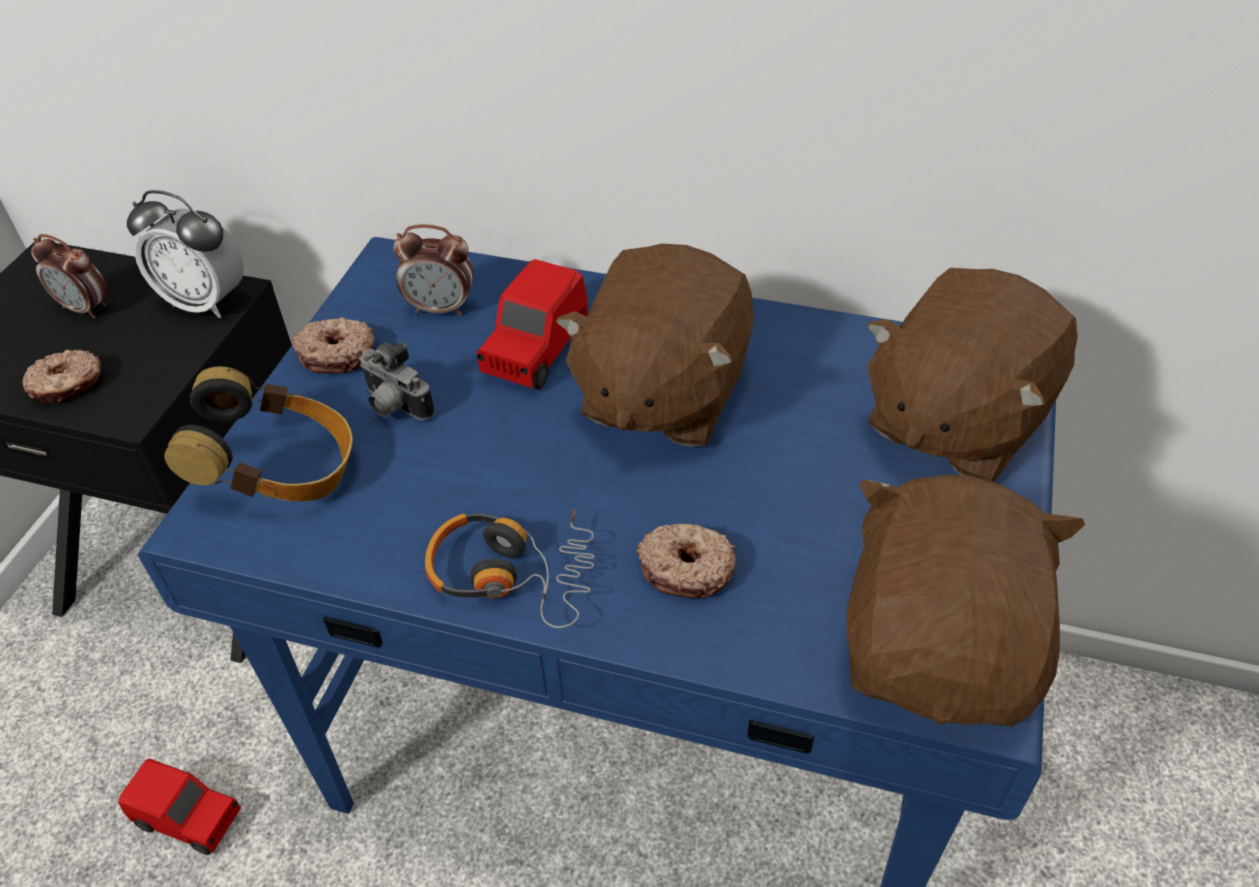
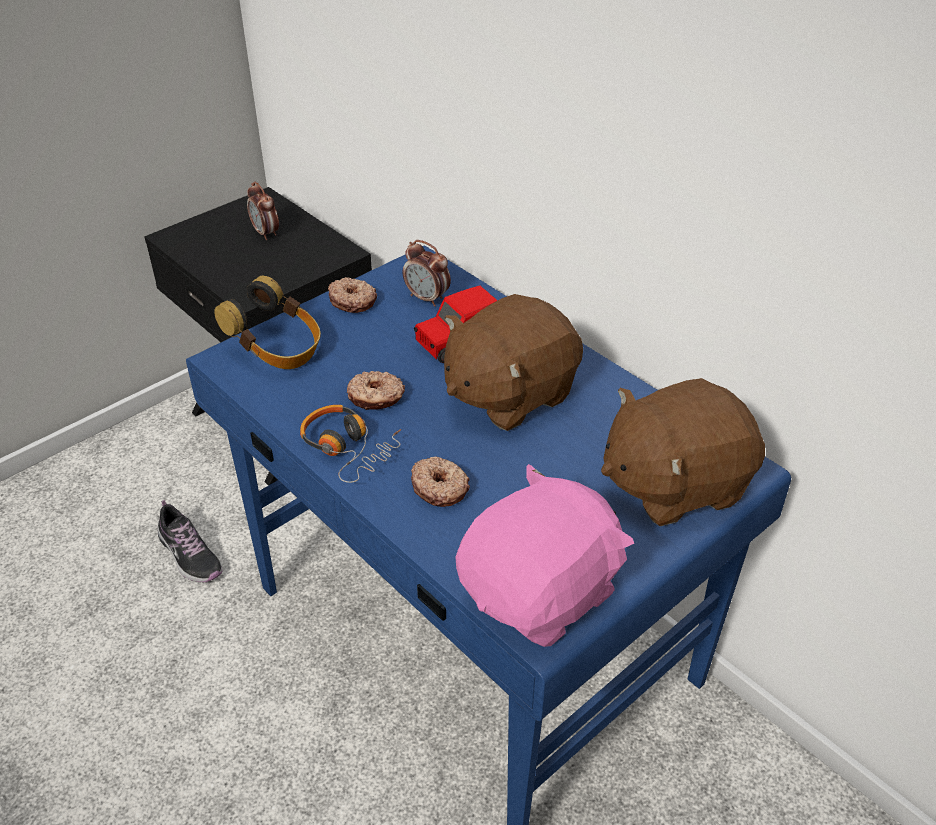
camera: 30 degrees right, 5 degrees down
donut [22,350,101,403] -> donut moved to [347,371,405,410]
red toy car [118,758,241,855] -> shoe [157,500,223,582]
alarm clock [127,190,244,318] -> none
camera [360,342,435,420] -> none
brown plush toy [847,475,1085,726] -> pink plush toy [455,464,634,647]

